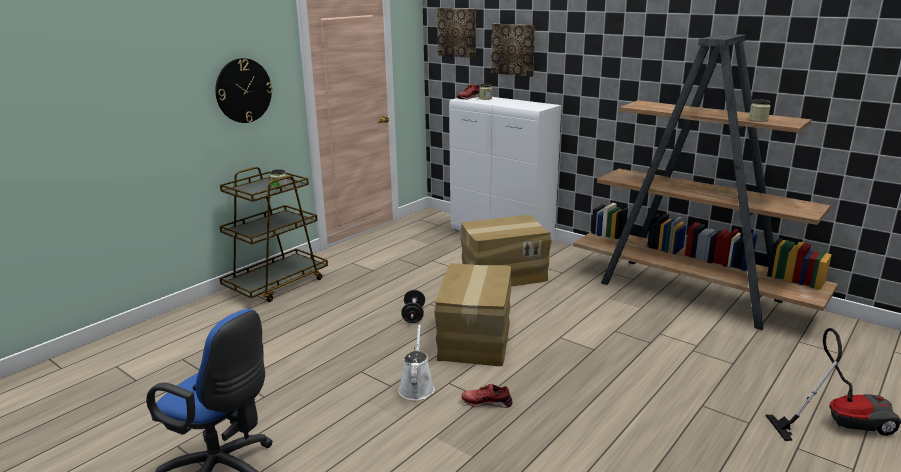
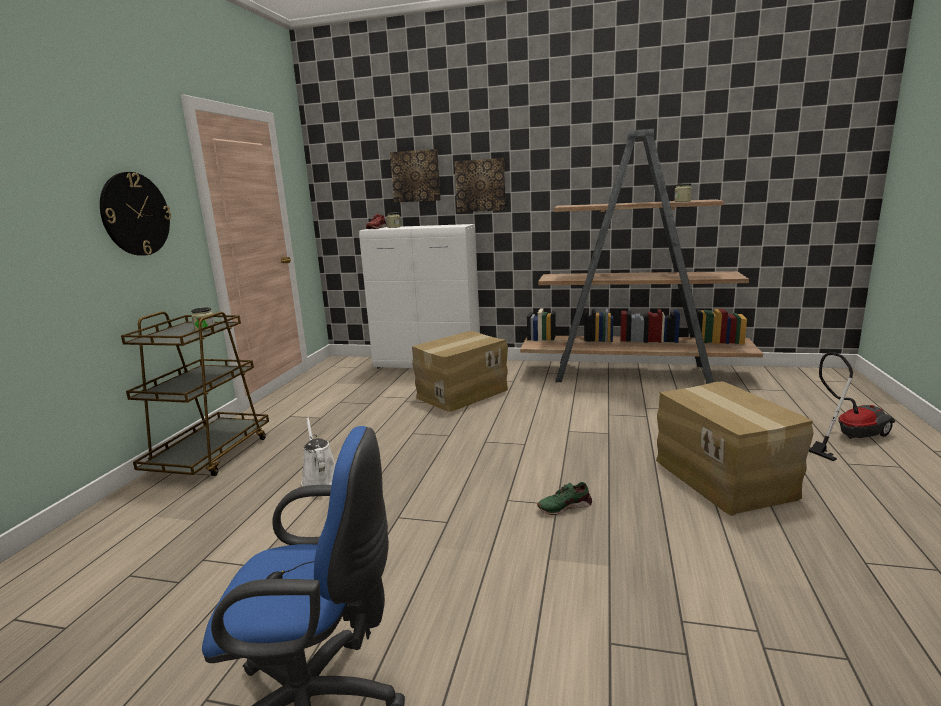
camera: 25 degrees left, 5 degrees down
white watering can [398,324,435,401] -> white watering can moved to [301,417,336,487]
black dumbbell [401,290,425,323] -> none
cardboard box [434,263,511,366] -> cardboard box moved to [656,382,814,516]
picture [437,8,476,58] -> picture moved to [454,158,506,212]
red shoe [461,384,512,408] -> green shoe [537,482,592,515]

